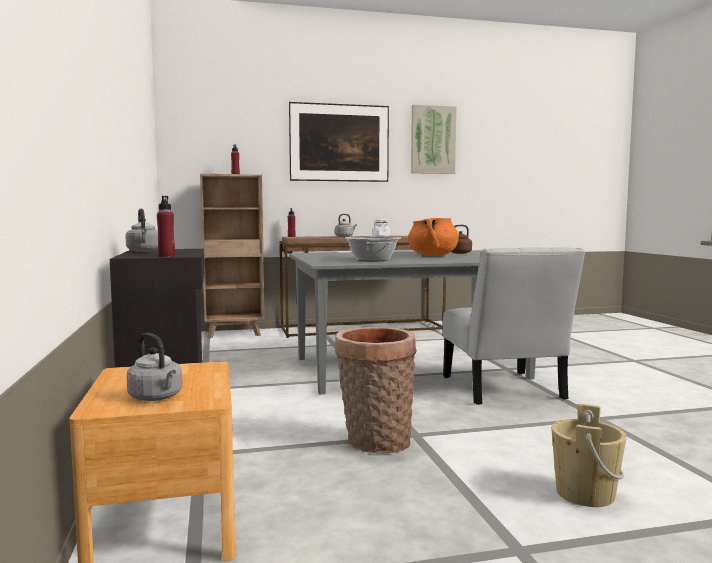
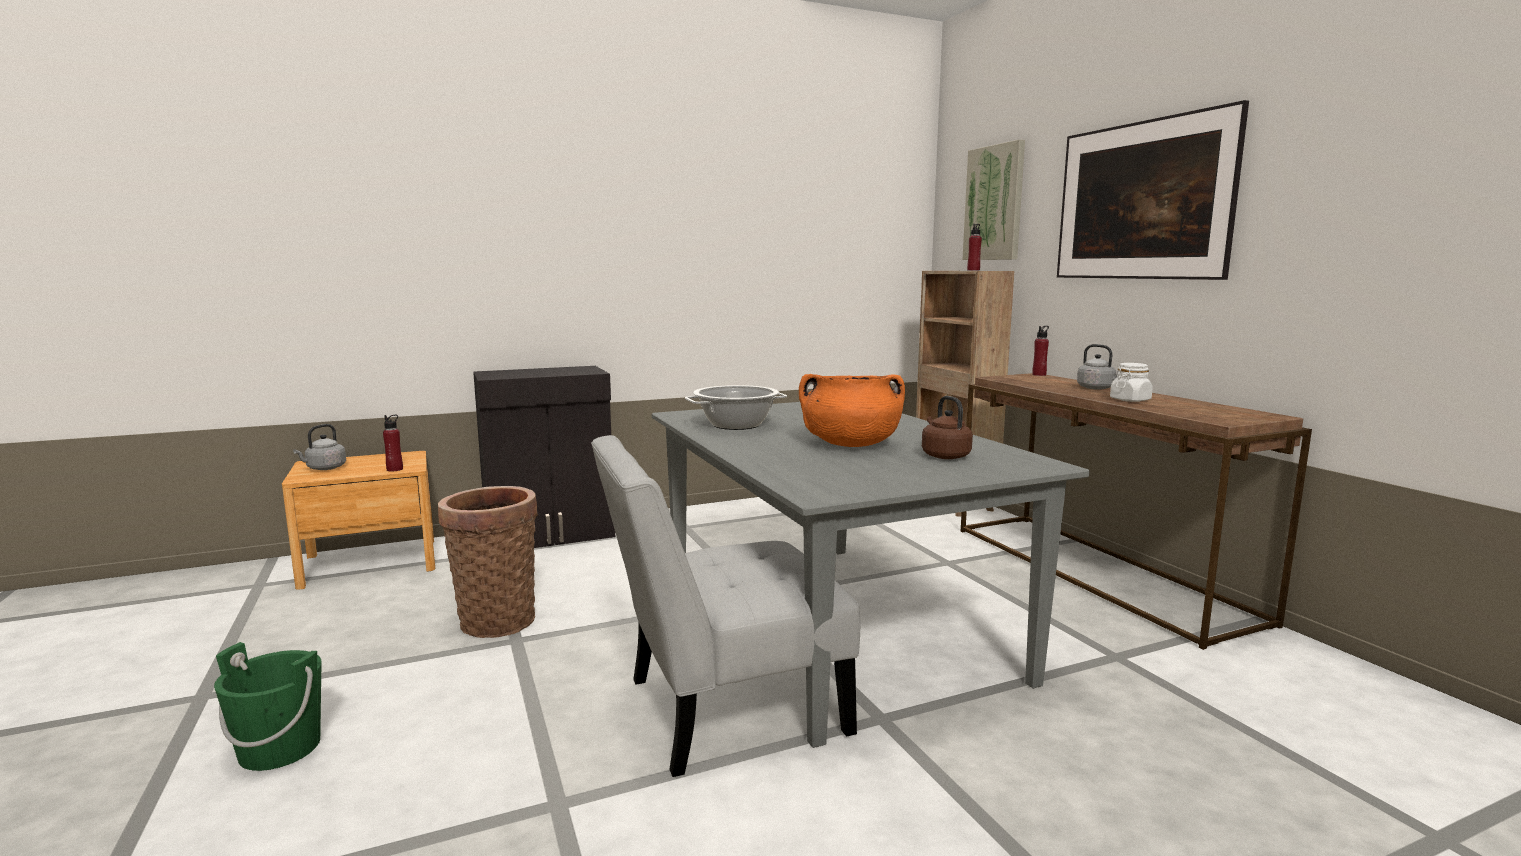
camera: 80 degrees right, 5 degrees up
grey kettle [125,208,158,252] -> none
red bottle [157,196,175,257] -> red bottle moved to [383,415,403,472]
picture [411,105,456,174] -> picture moved to [962,139,1025,260]
beige bucket [551,404,627,507] -> green bucket [214,642,322,771]

